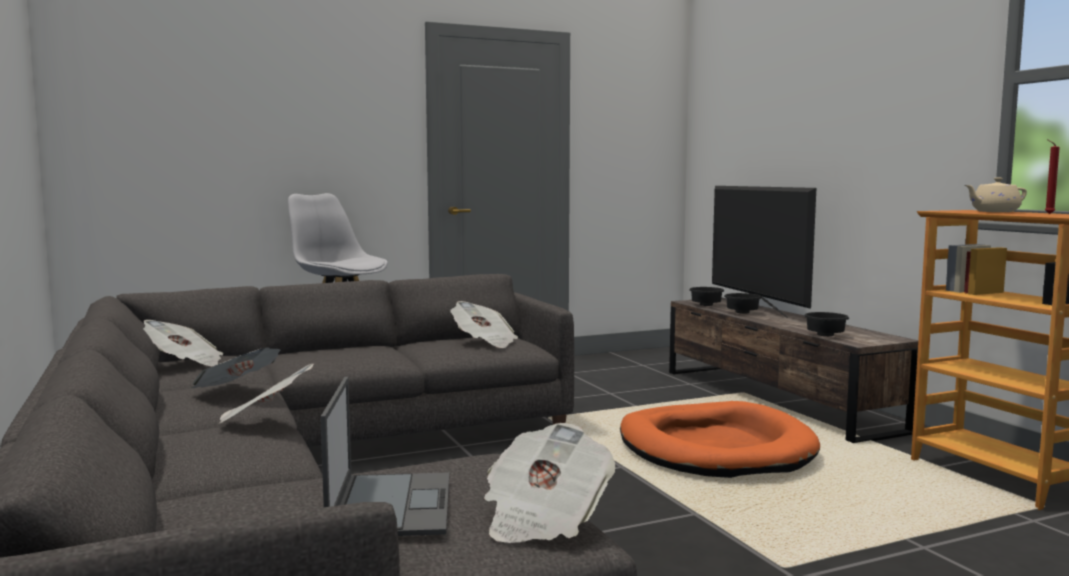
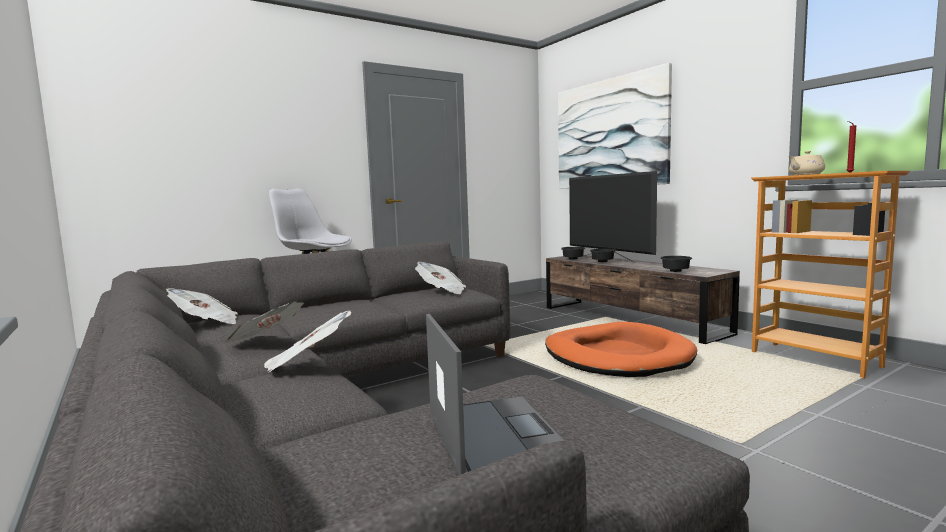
camera: 10 degrees left, 0 degrees up
newspaper [484,423,616,543] -> none
none -> picture [558,63,672,189]

